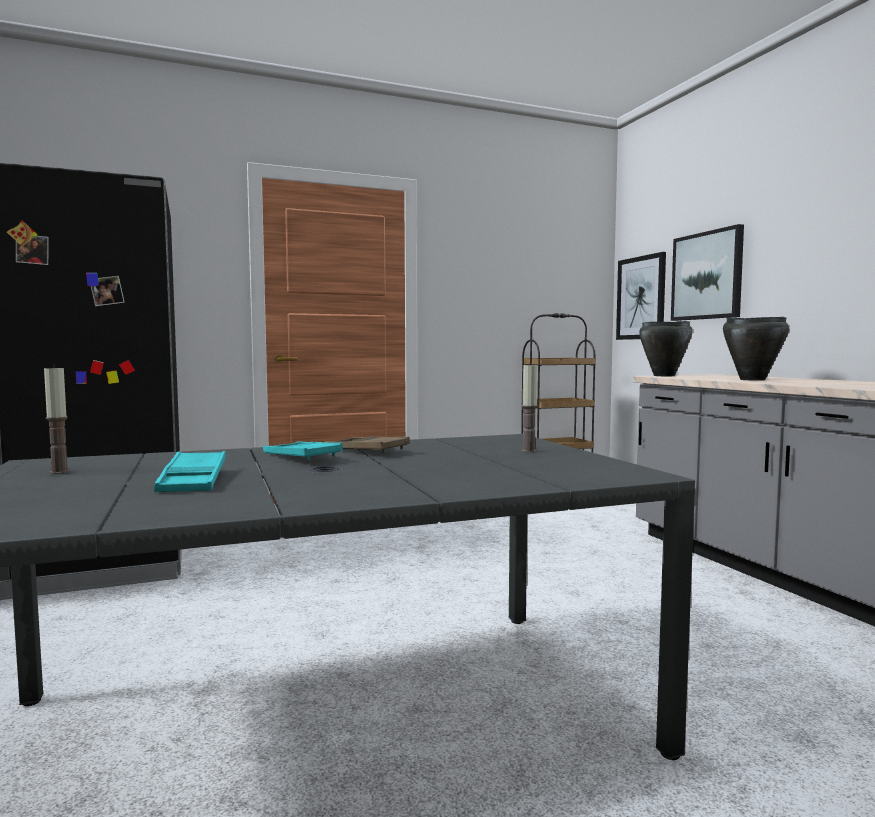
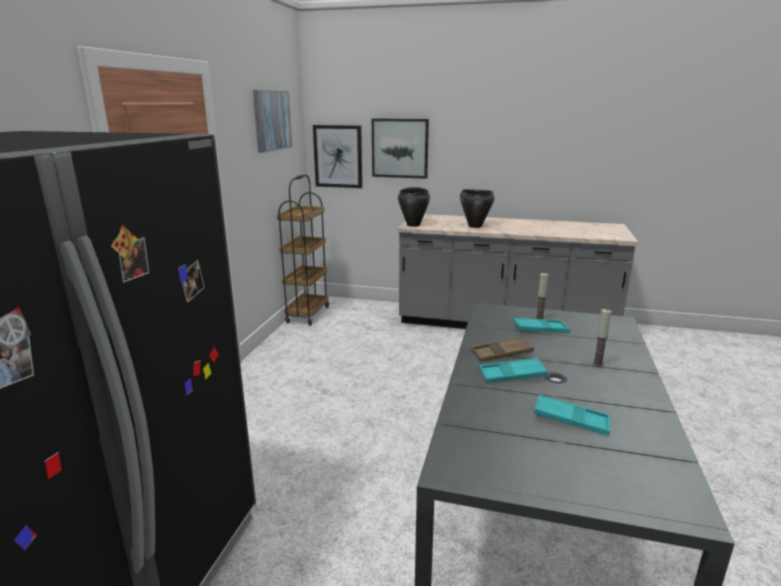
camera: 55 degrees left, 15 degrees up
candle [44,365,70,474] -> candle moved to [593,309,611,367]
none -> picture [253,90,292,153]
none -> turquoise tray [513,318,570,333]

